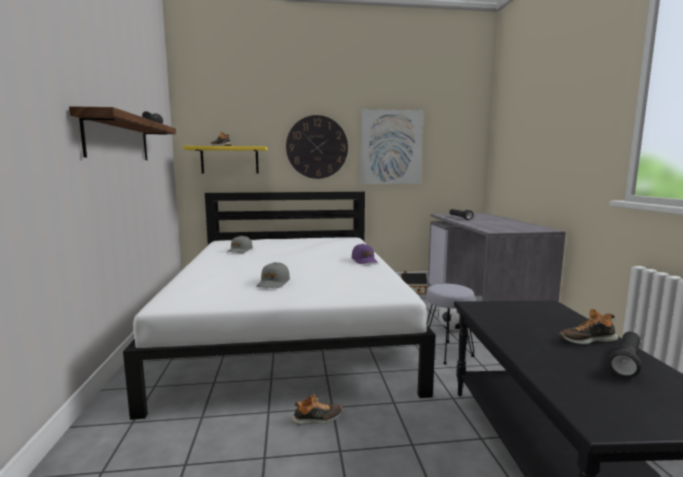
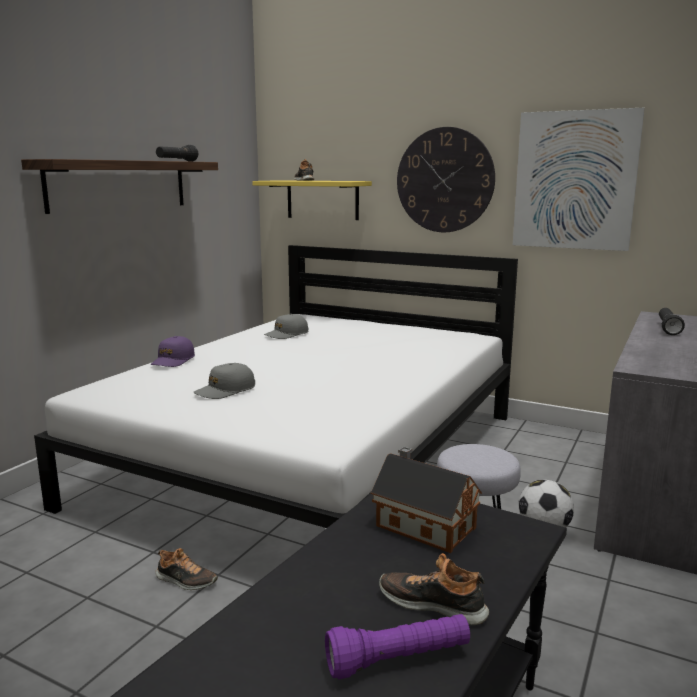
camera: 35 degrees right, 5 degrees up
purple cap [352,244,377,264] -> purple cap moved to [150,336,195,367]
toy house [400,271,428,294] -> toy house moved to [371,446,482,553]
black flashlight [608,331,641,378] -> purple flashlight [325,614,470,679]

